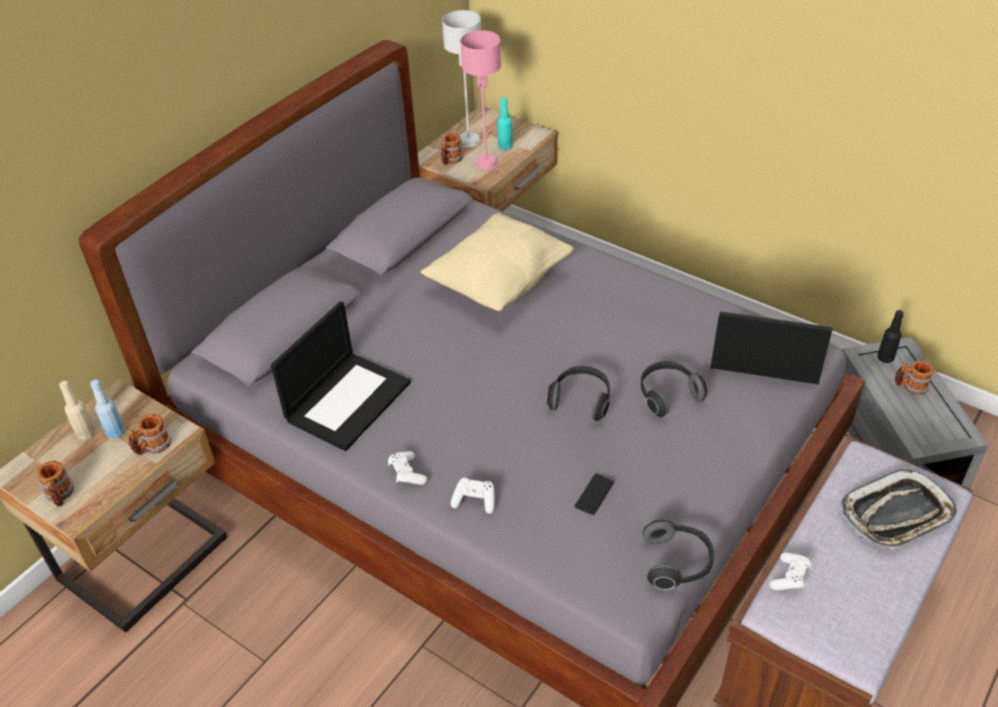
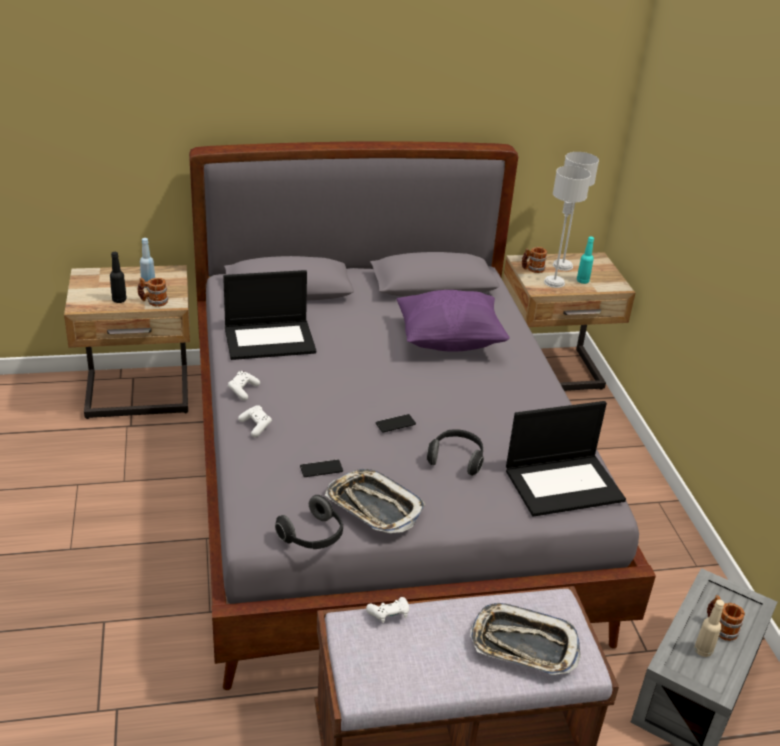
camera: 40 degrees right, 10 degrees down
mug [36,461,74,507] -> none
beige bottle [59,381,96,440] -> beige bottle moved to [694,600,724,657]
beige pillow [421,213,574,311] -> purple pillow [397,290,510,352]
pink table lamp [460,30,501,170] -> grey table lamp [544,166,591,288]
headphones [546,366,610,421] -> phone [376,414,416,433]
laptop [711,312,832,384] -> laptop turned 105 degrees clockwise [506,401,626,517]
black bottle [877,310,904,363] -> black bottle moved to [110,252,127,303]
none -> tray [325,469,425,533]

